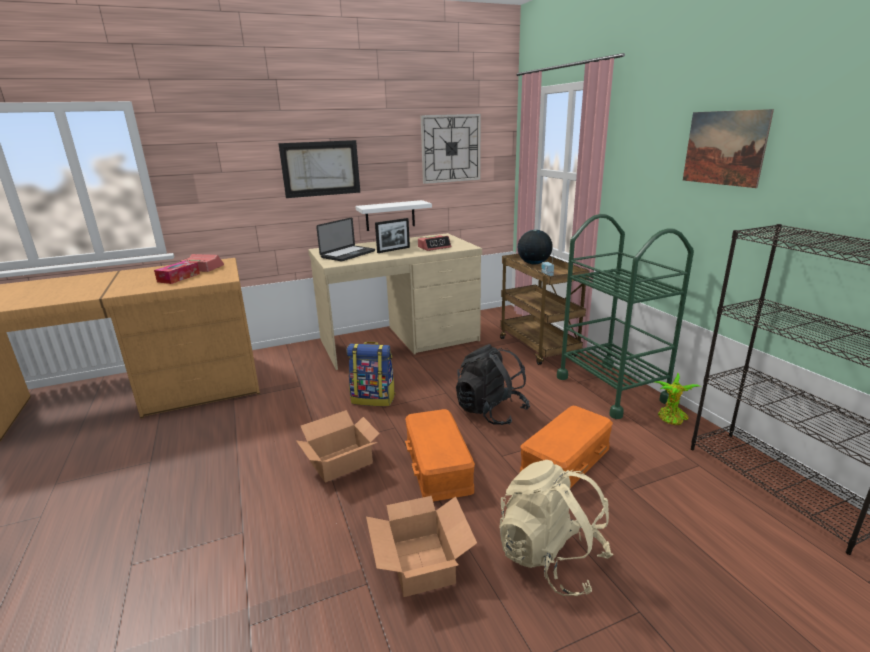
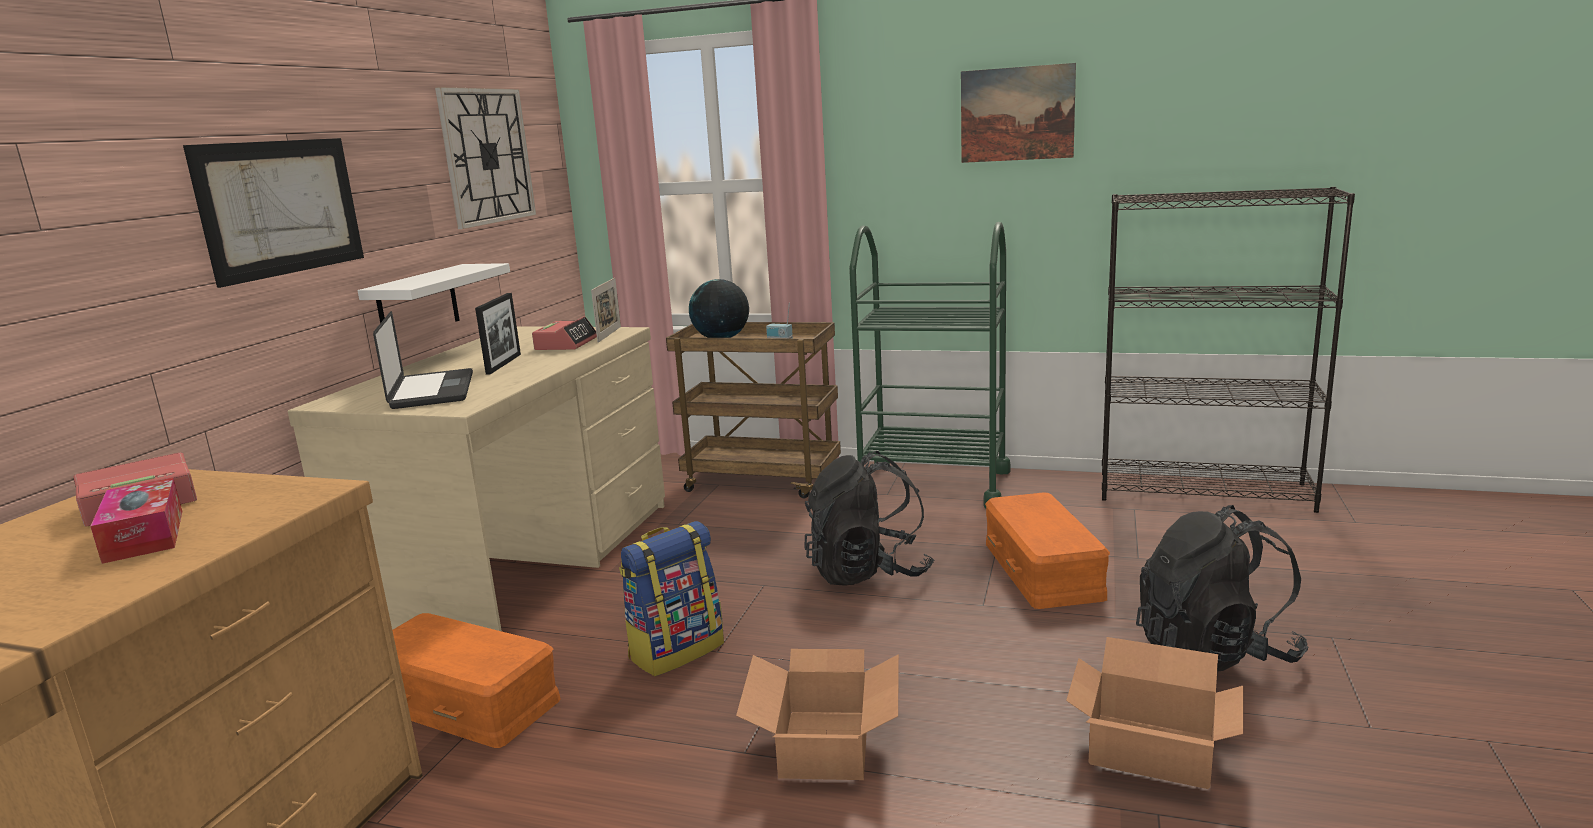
camera: 50 degrees left, 5 degrees down
orange storage box [405,409,475,502] -> orange storage box moved to [392,613,561,748]
beige backpack [499,460,613,596] -> black backpack [1136,505,1308,672]
potted plant [653,372,701,425] -> none
none -> picture frame [591,278,621,343]

